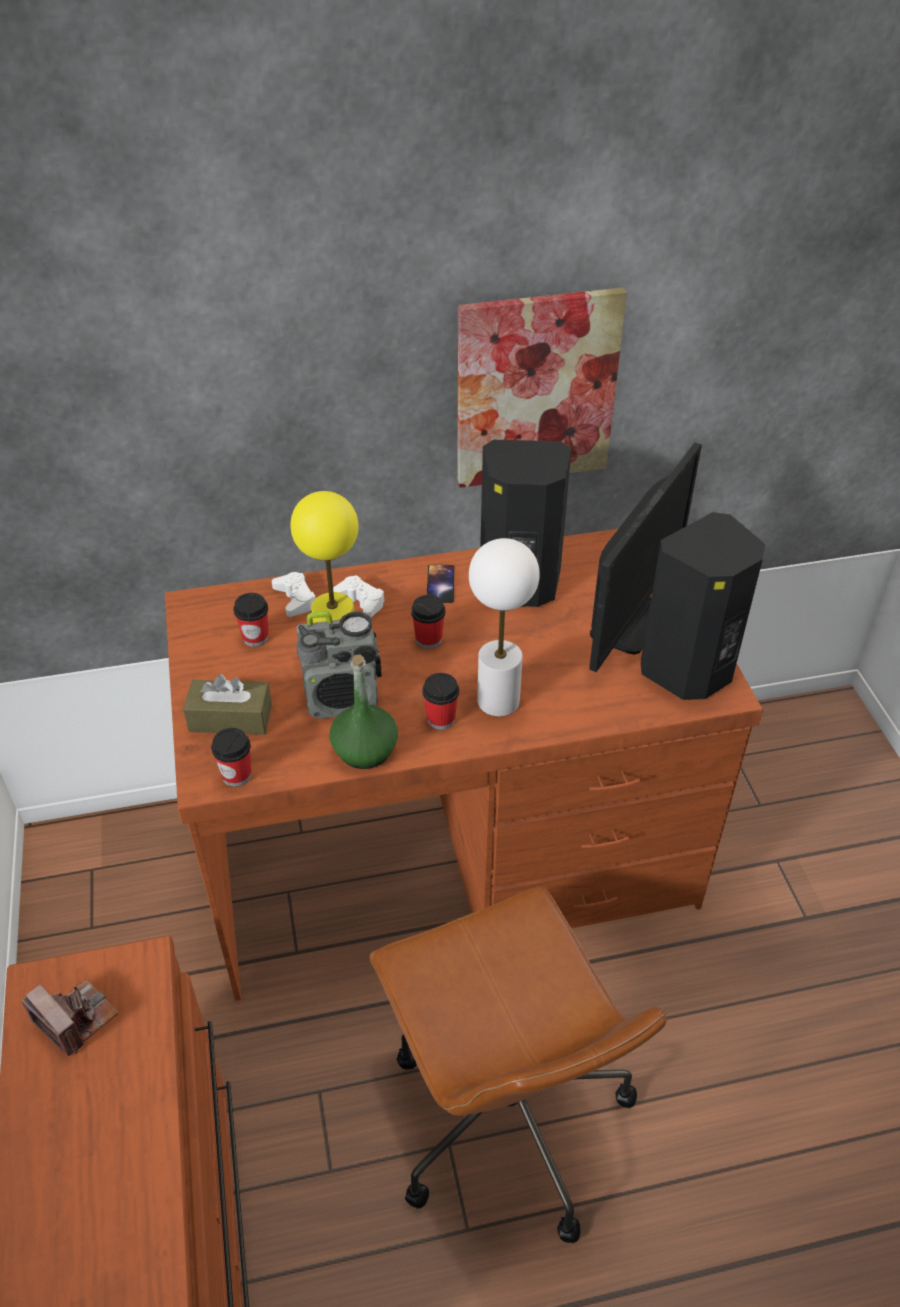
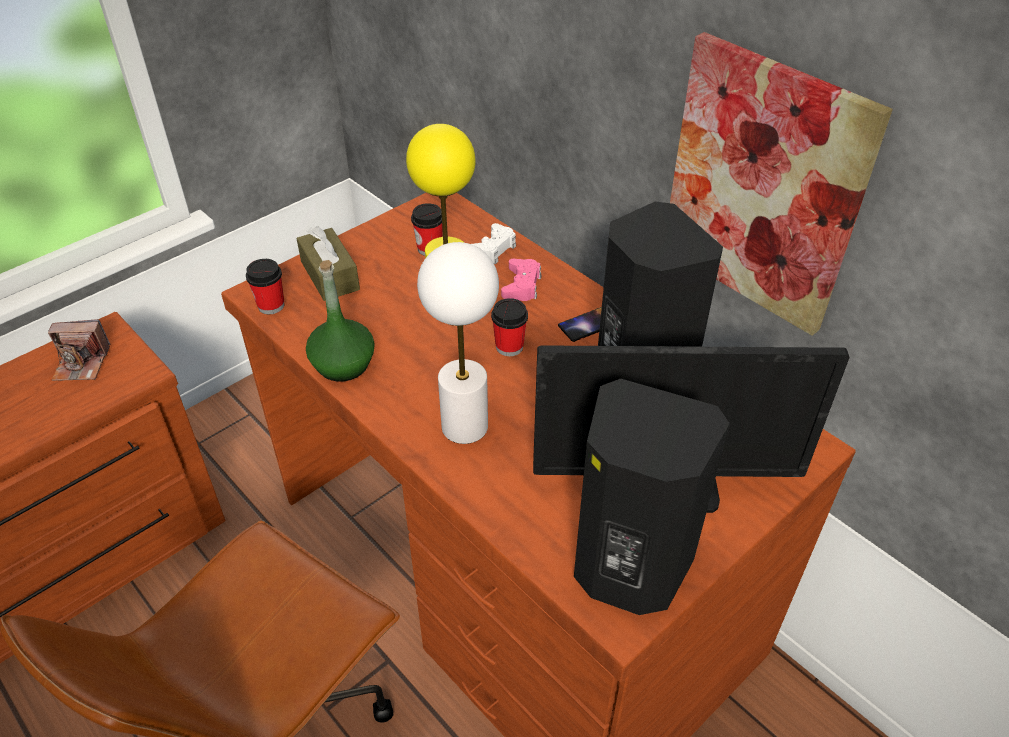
camera: 60 degrees right, 0 degrees up
camera [21,979,118,1056] -> camera turned 75 degrees clockwise [48,319,110,381]
radio [296,611,382,719] -> none
white game controller [333,575,385,618] -> pink game controller [501,259,542,301]
cup [422,673,459,730] -> none

